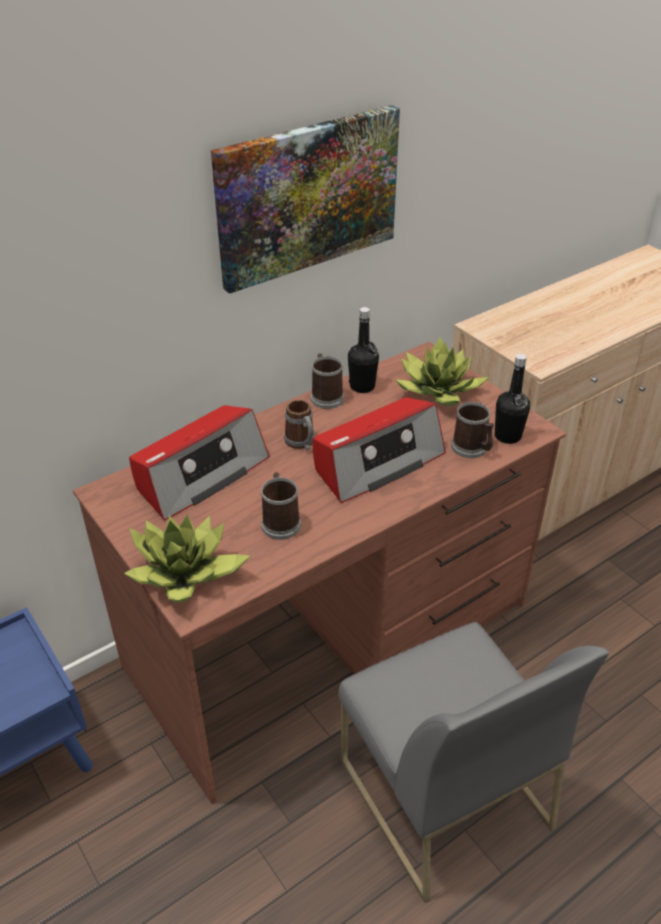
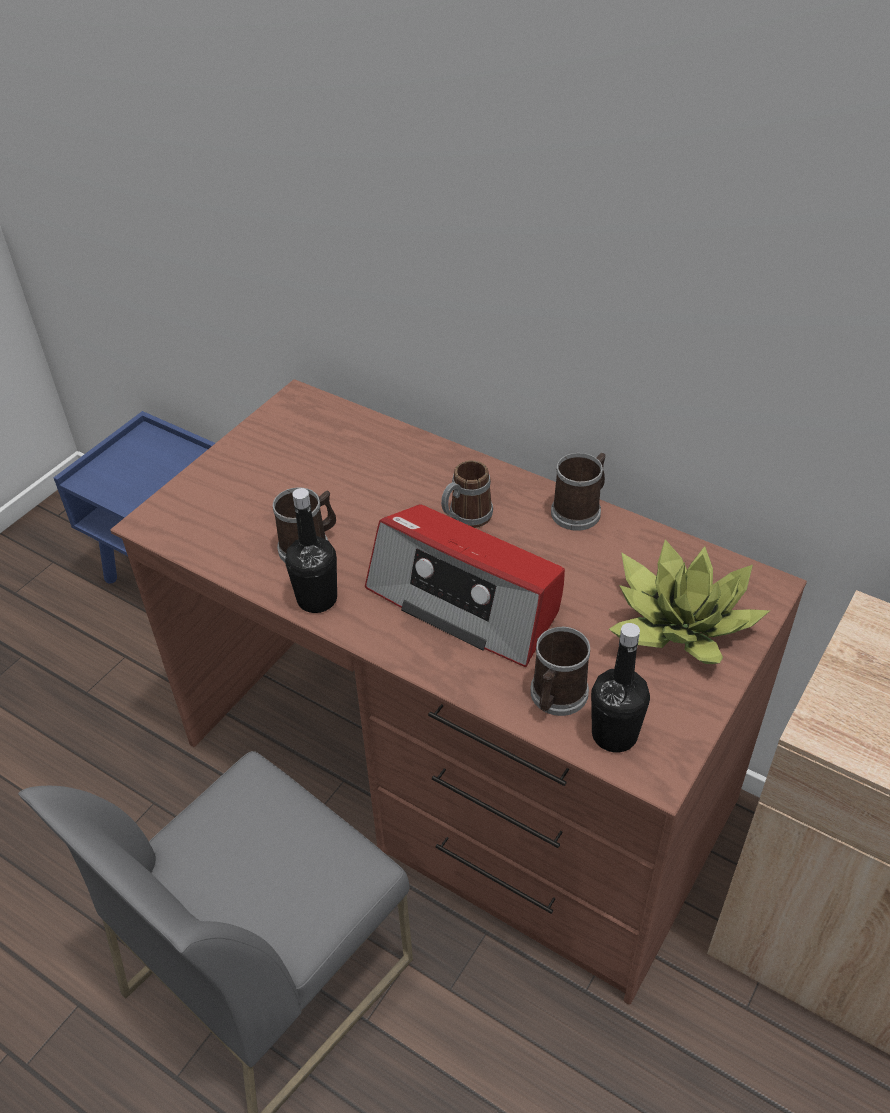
camera: 70 degrees right, 5 degrees up
potted plant [124,514,250,603] -> none
radio [129,405,269,521] -> none
picture [211,105,400,294] -> none
black bottle [348,307,379,393] -> black bottle moved to [285,488,337,613]

